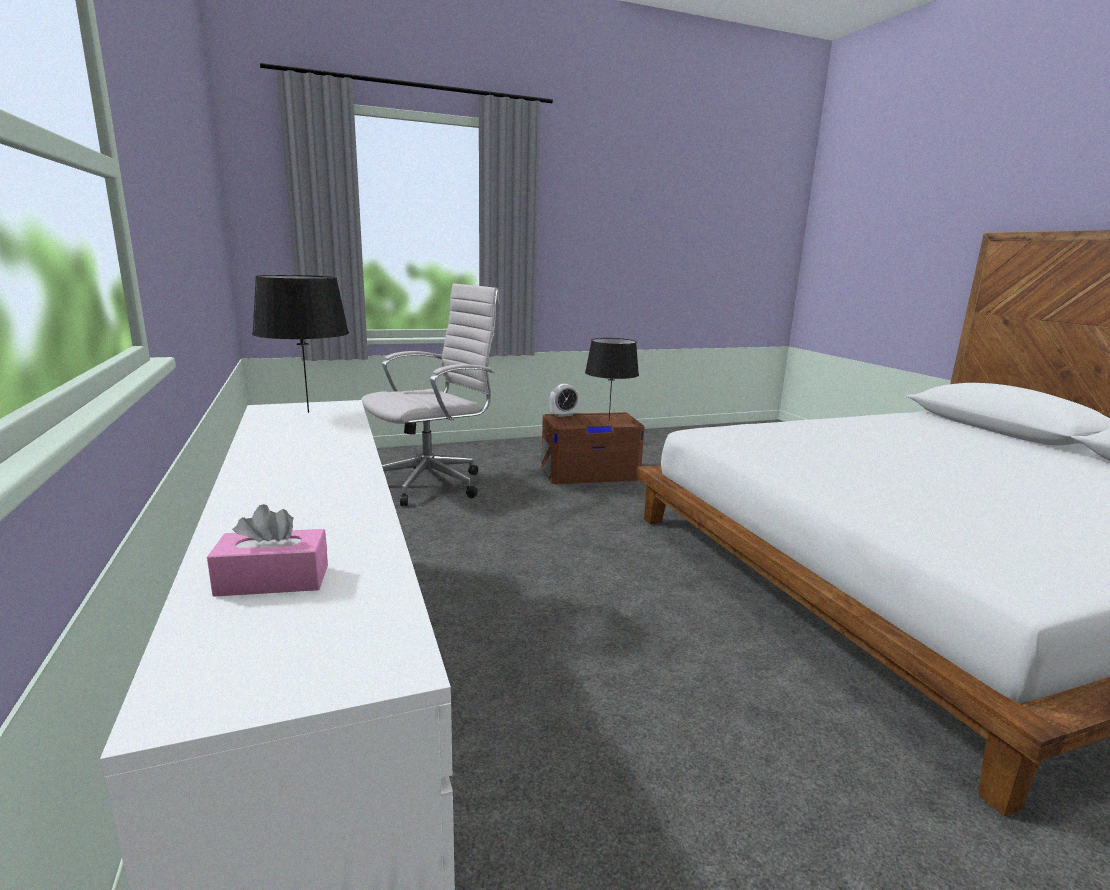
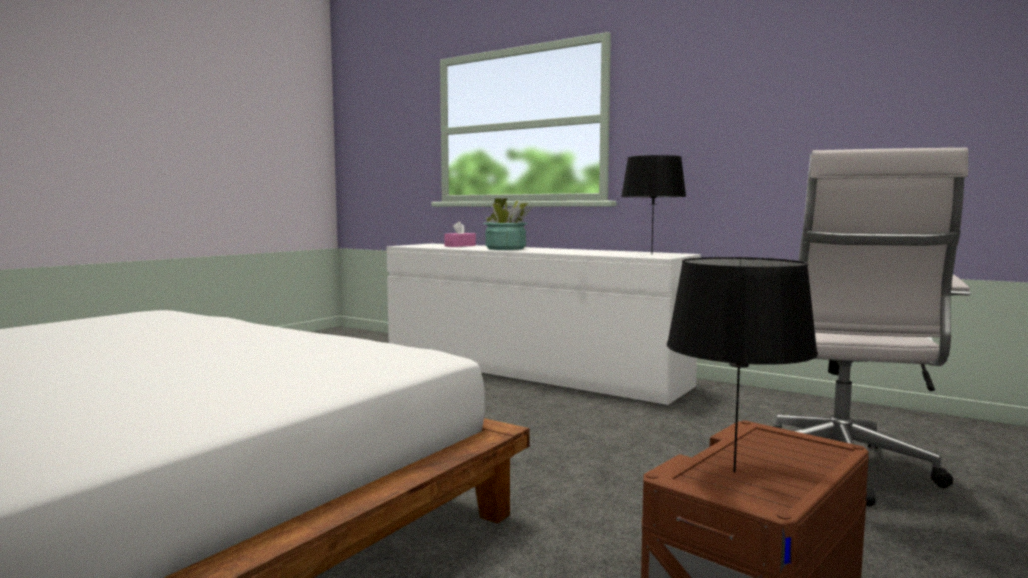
camera: 145 degrees right, 10 degrees down
alarm clock [549,384,579,417] -> none
none -> potted plant [483,198,532,250]

